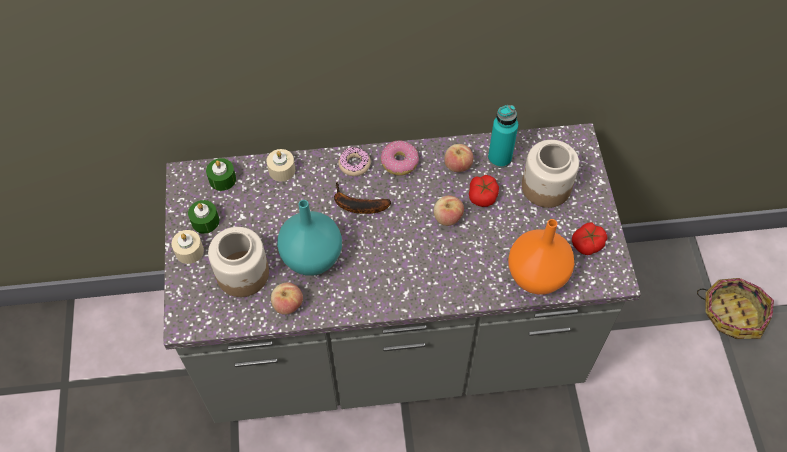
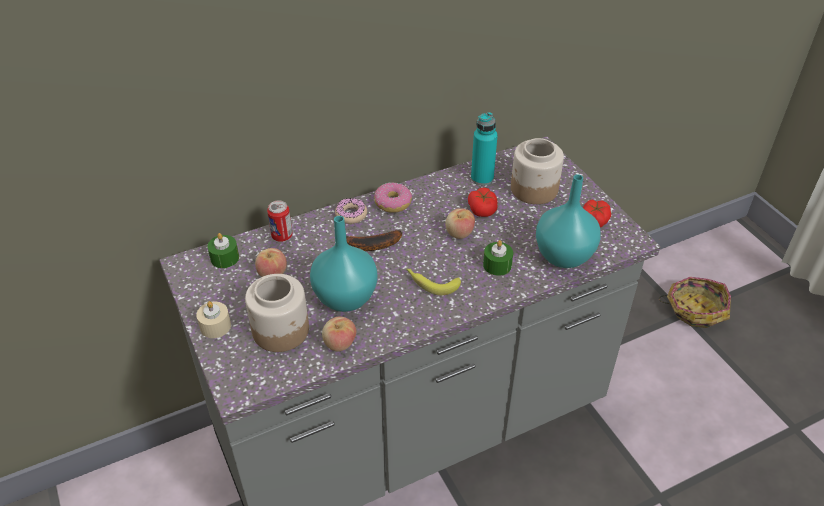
camera: 20 degrees left, 15 degrees down
green candle [188,200,219,234] -> green candle moved to [483,240,513,276]
beige candle [266,149,295,181] -> can [267,200,293,242]
apple [444,144,473,172] -> apple moved to [255,248,287,277]
orange vase [508,219,574,294] -> turquoise vase [536,174,601,268]
none -> banana [406,269,461,296]

